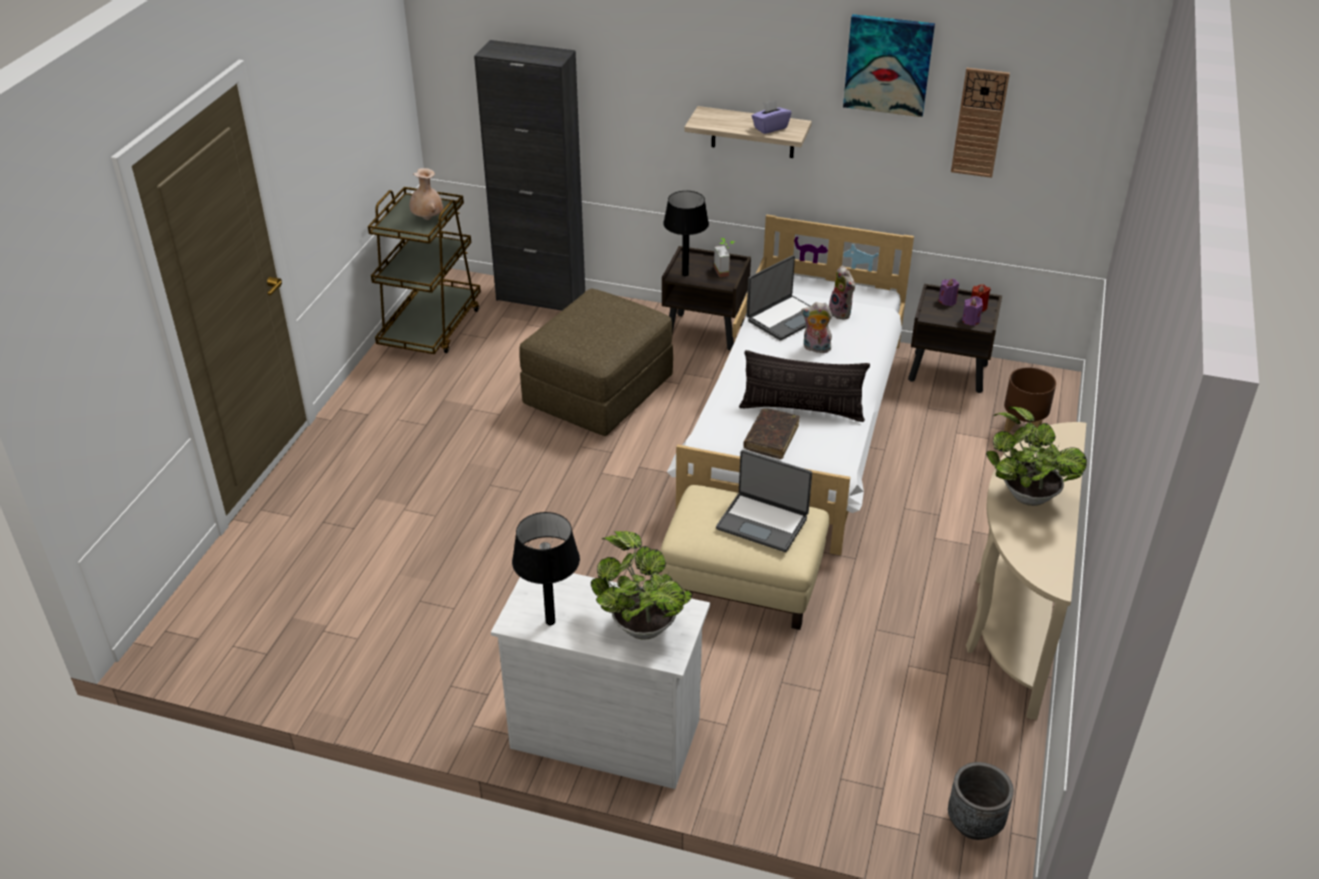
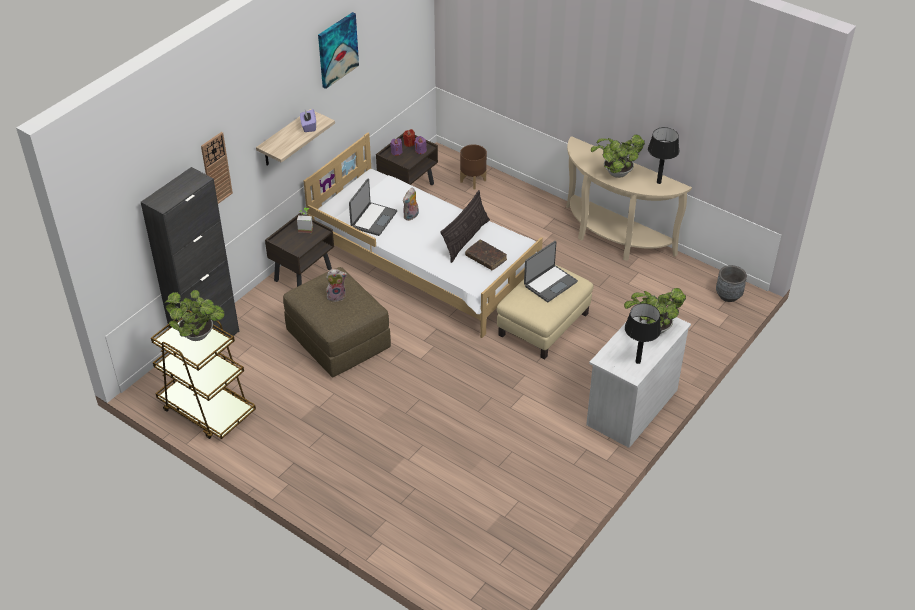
camera: 70 degrees left, 5 degrees up
beige vase [410,168,443,220] -> potted plant [165,290,225,341]
black table lamp [663,191,709,277] -> black table lamp moved to [648,127,679,184]
laptop [746,255,810,341] -> laptop turned 45 degrees clockwise [349,179,397,236]
plush toy [829,266,855,319] -> plush toy moved to [326,269,347,302]
wall clock [951,68,1010,178] -> wall clock moved to [201,132,233,204]

